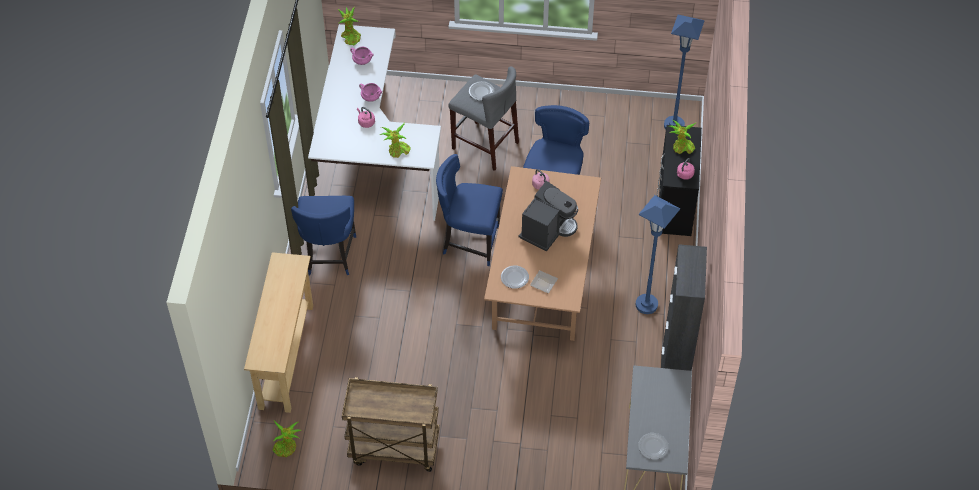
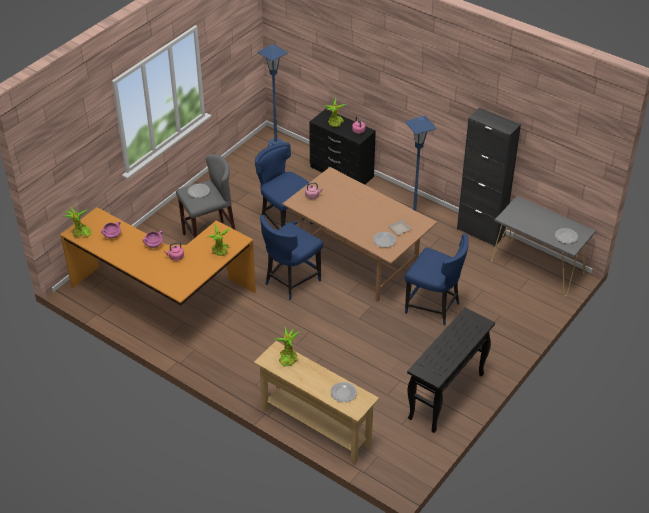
camera: 60 degrees left, 10 degrees down
potted plant [273,421,301,457] -> potted plant moved to [274,327,300,366]
blue chair [291,196,356,276] -> blue chair moved to [405,234,469,325]
white desk [308,24,441,221] -> orange desk [60,207,256,305]
brown cart [342,377,439,472] -> black console table [407,307,495,433]
coffee machine [519,181,578,251] -> none
none -> plate [331,382,357,402]

